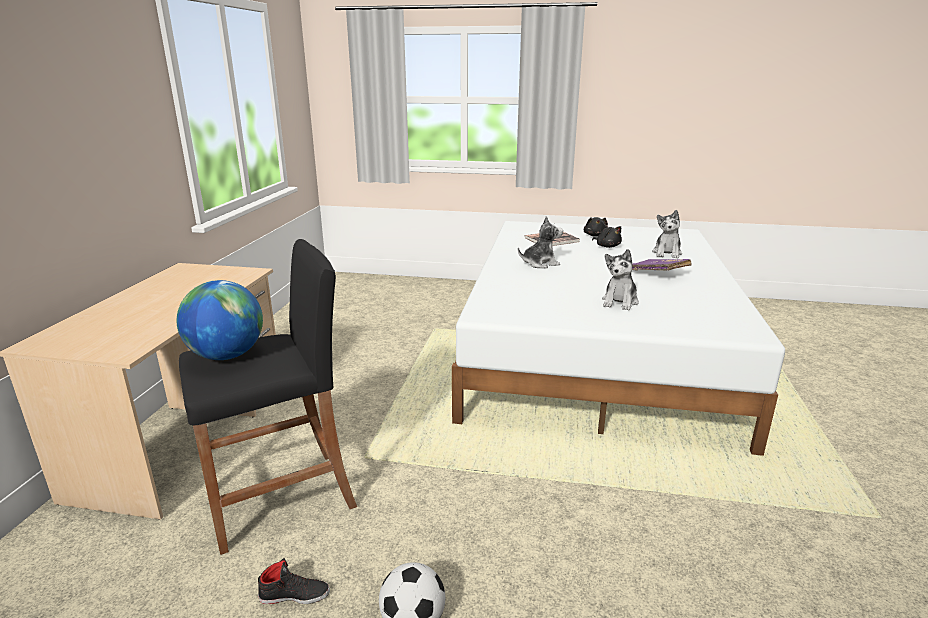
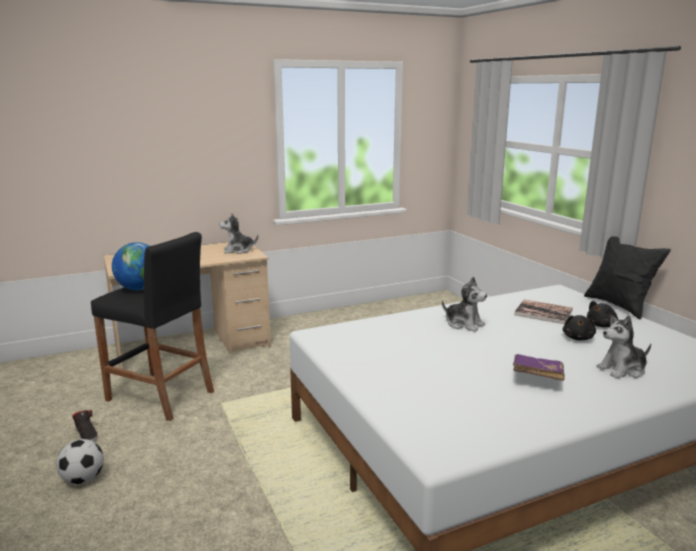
camera: 55 degrees right, 5 degrees down
plush toy [602,249,639,311] -> plush toy moved to [219,213,258,254]
none -> black pillow [584,236,671,319]

